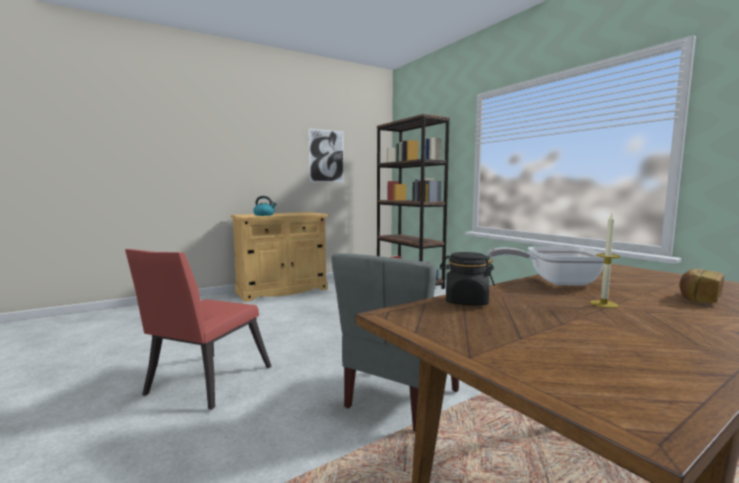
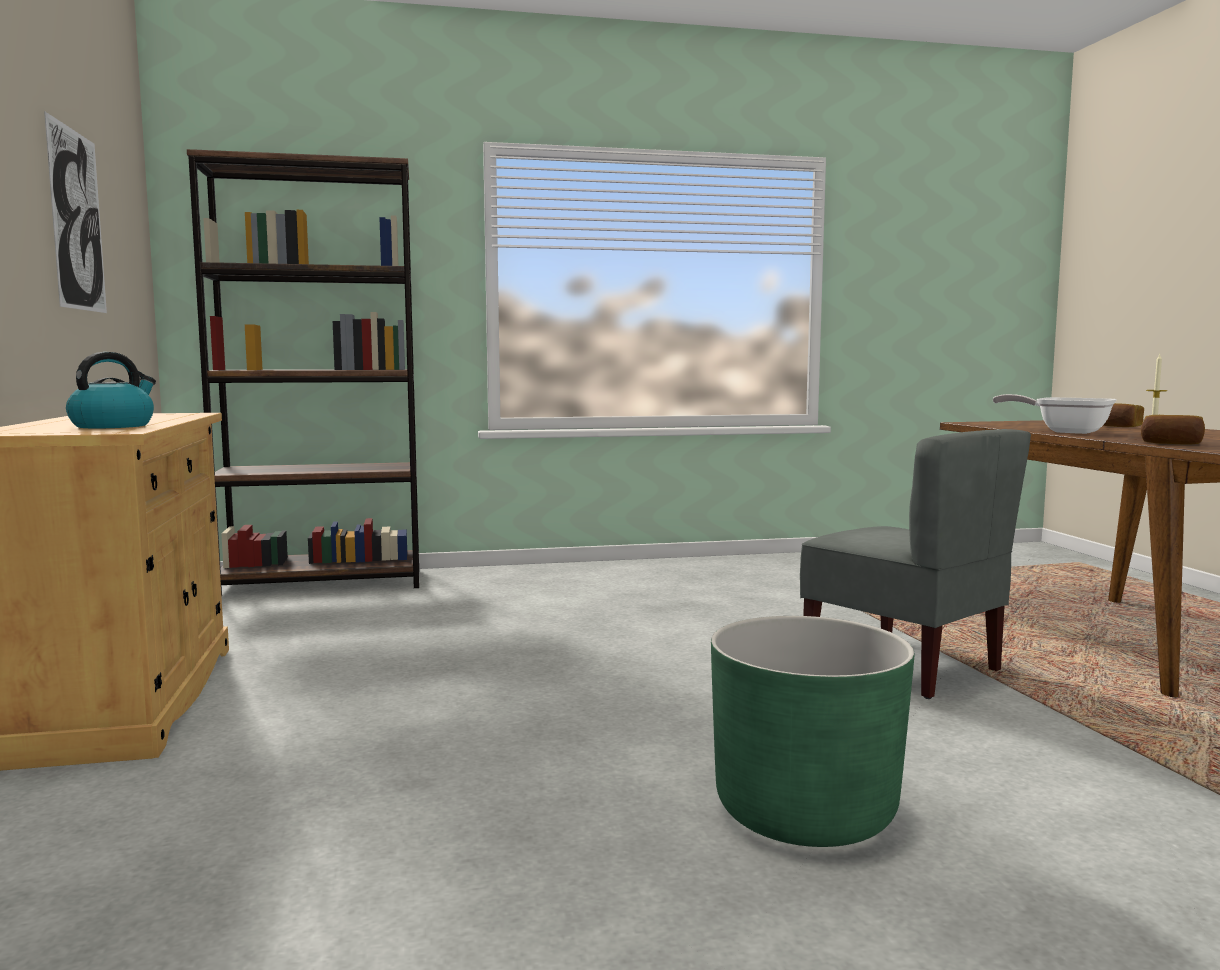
camera: 70 degrees left, 0 degrees up
red chair [125,249,271,410] -> green planter [711,616,914,847]
black jar [440,252,495,306] -> bread [1141,415,1205,445]
frying pan [488,247,604,286] -> frying pan turned 105 degrees clockwise [993,394,1117,434]

